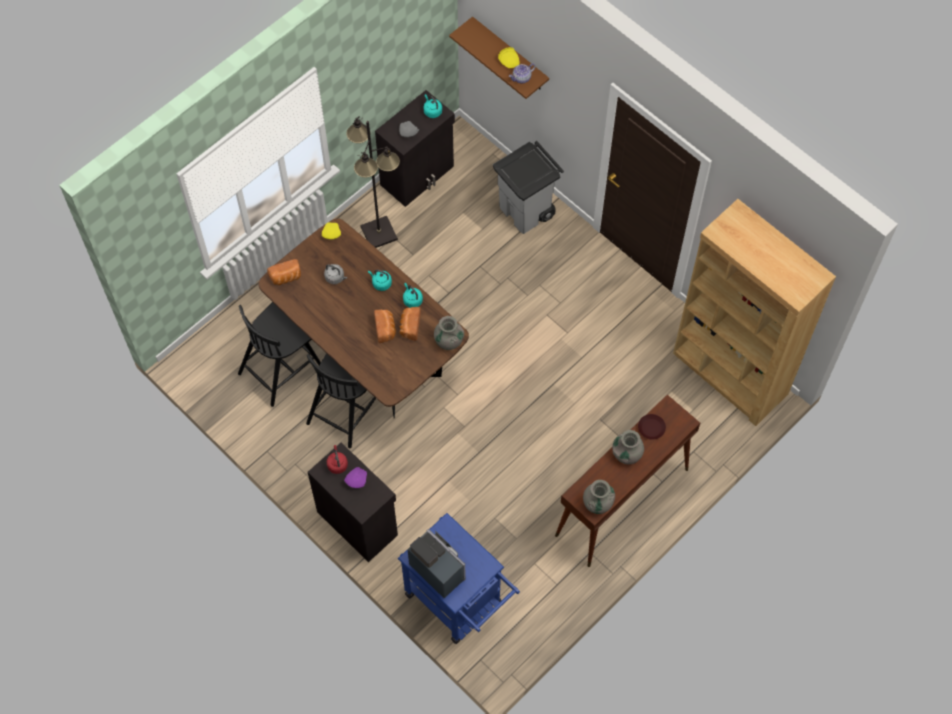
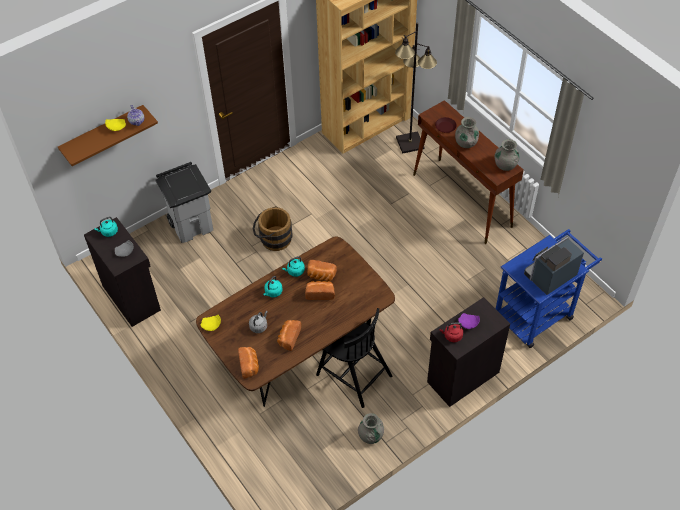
camera: 80 degrees left, 10 degrees down
black chair [238,302,321,407] -> none
black floor lamp [346,116,400,248] -> black floor lamp moved to [395,23,437,154]
grey vase [434,316,464,350] -> grey vase moved to [358,413,384,444]
none -> brown bucket [253,206,292,251]
none -> bread [277,320,301,351]

